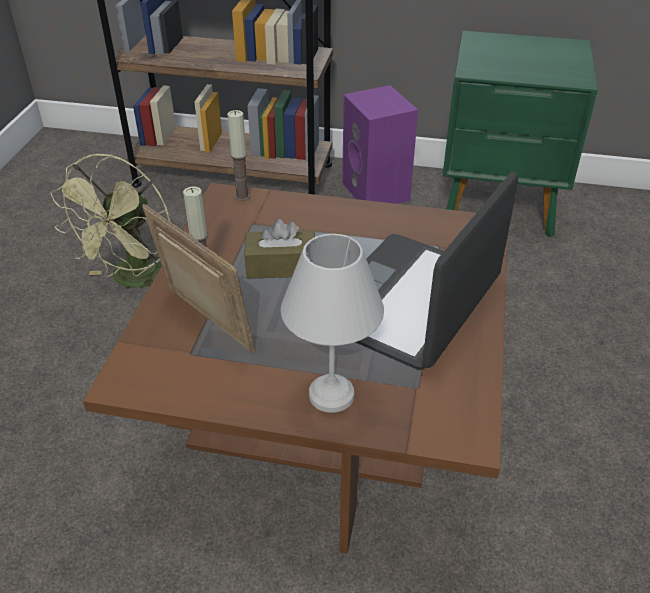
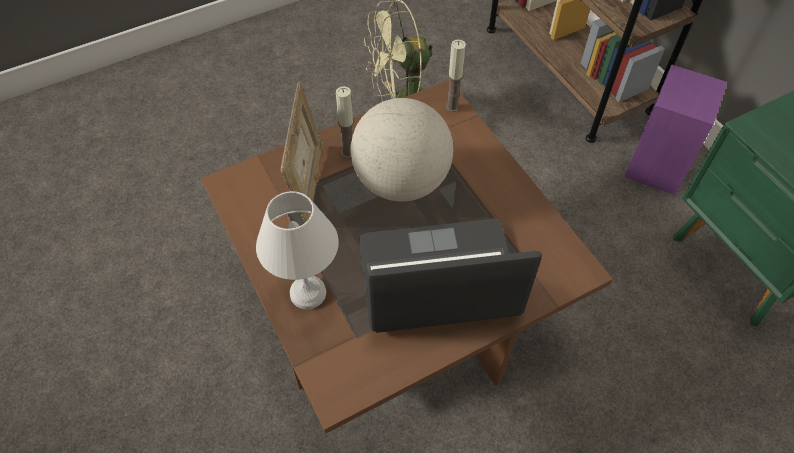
camera: 50 degrees right, 15 degrees up
brown tissue box [244,219,315,279] -> globe [351,98,453,202]

